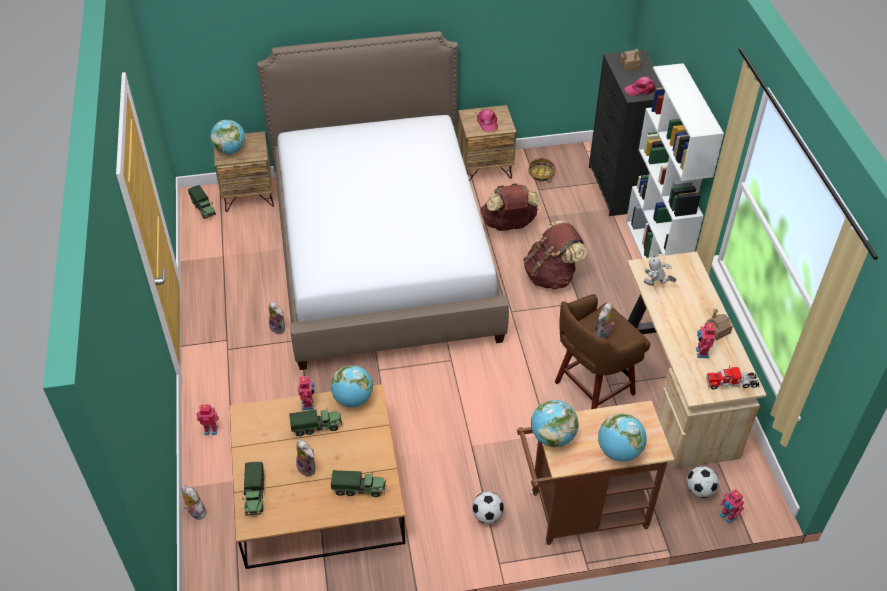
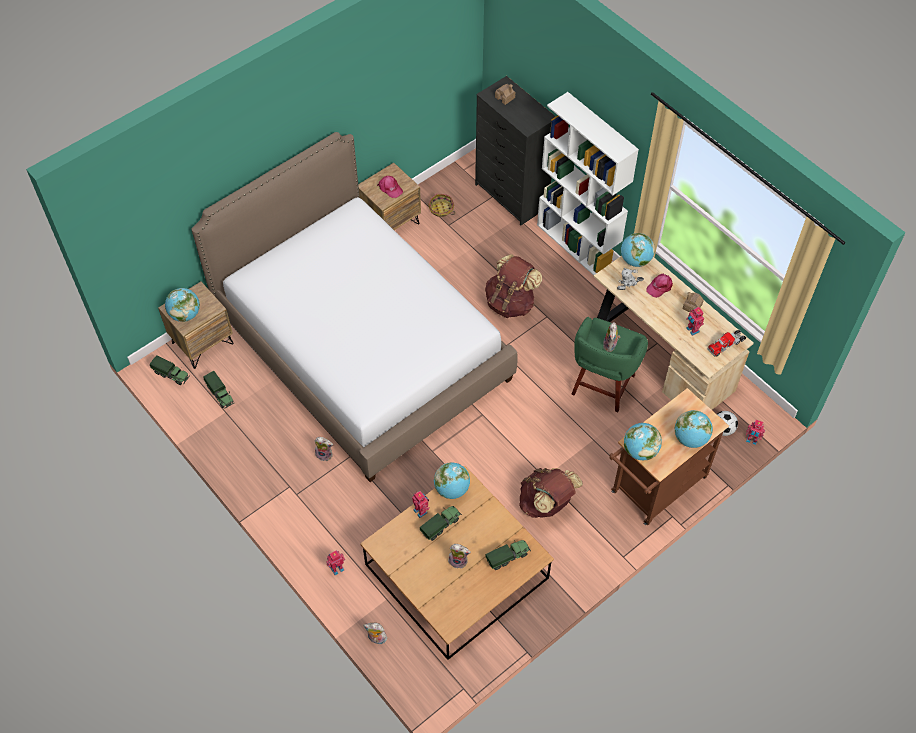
camera: 30 degrees left, 10 degrees up
toy truck [242,462,264,516] -> toy truck moved to [203,371,234,409]
football [472,492,504,524] -> none
brown backpack [480,183,540,231] -> brown backpack moved to [519,468,583,518]
brown stool [555,294,650,409] -> green stool [571,317,648,412]
pink cap [624,77,656,96] -> pink cap moved to [646,274,673,298]
none -> globe [621,233,655,267]

